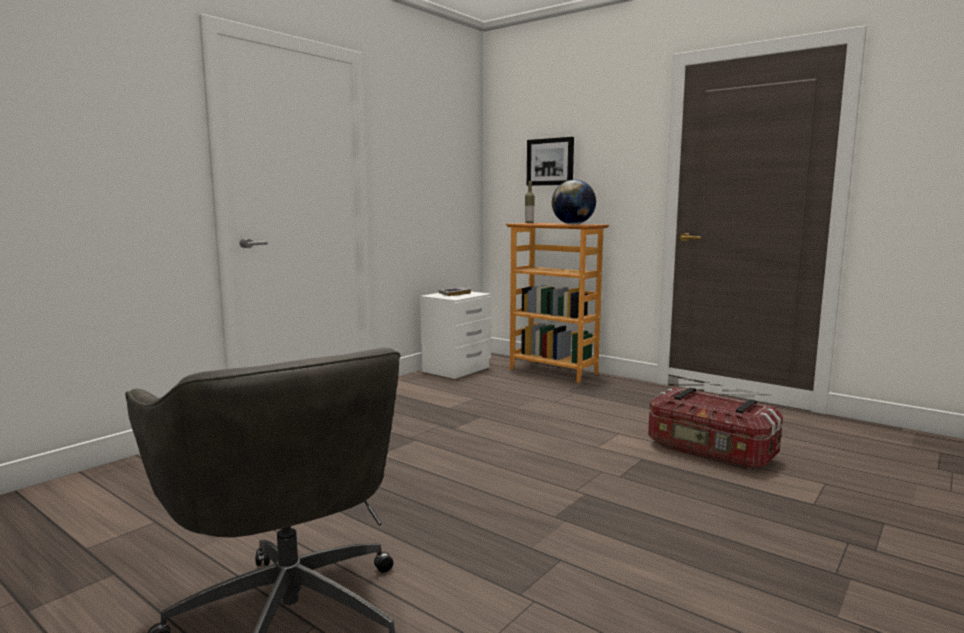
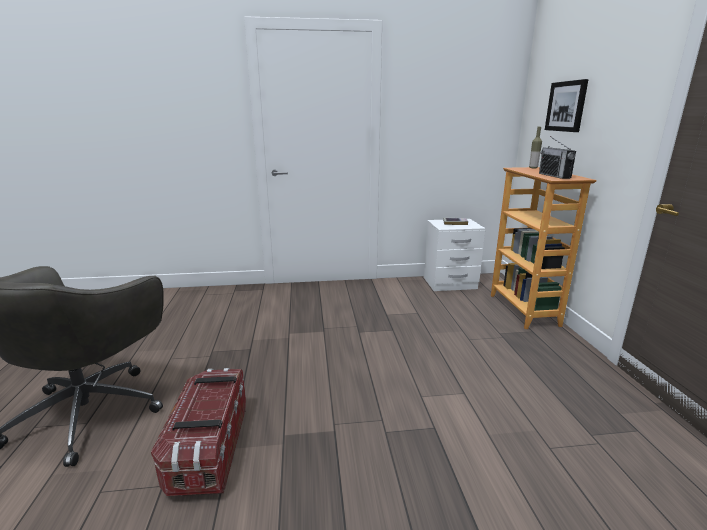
camera: 45 degrees right, 10 degrees up
globe [552,180,596,224] -> radio [539,136,576,179]
storage box [648,387,783,470] -> storage box moved to [151,368,246,496]

